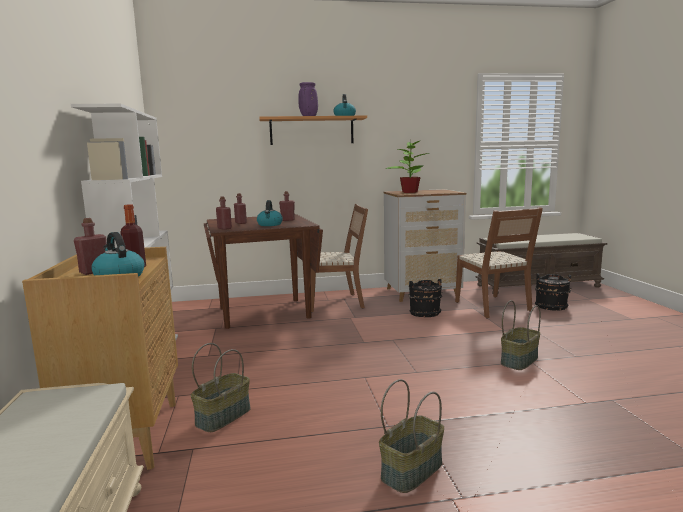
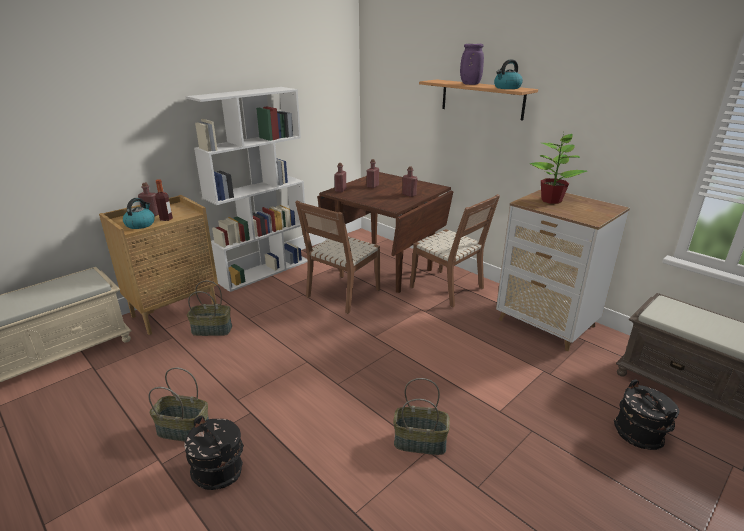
camera: 55 degrees right, 15 degrees up
kettle [257,200,283,226] -> none
black bucket [408,279,443,317] -> black bucket moved to [184,415,244,490]
chair [455,207,543,318] -> chair moved to [295,201,380,314]

